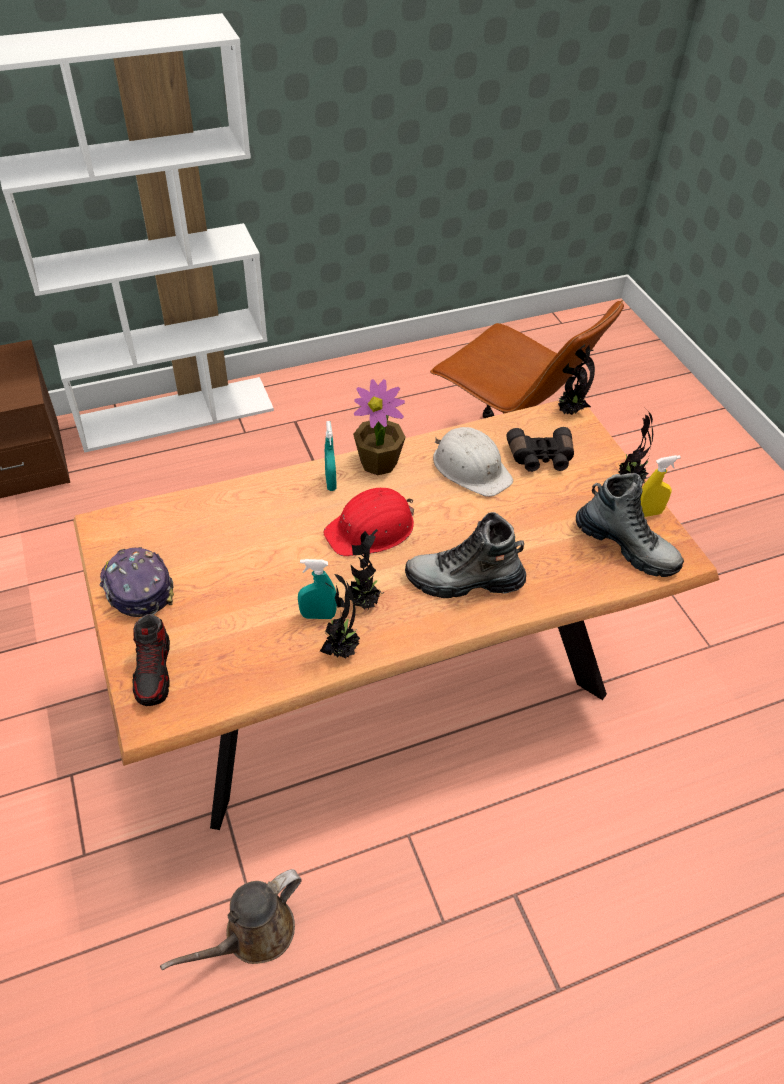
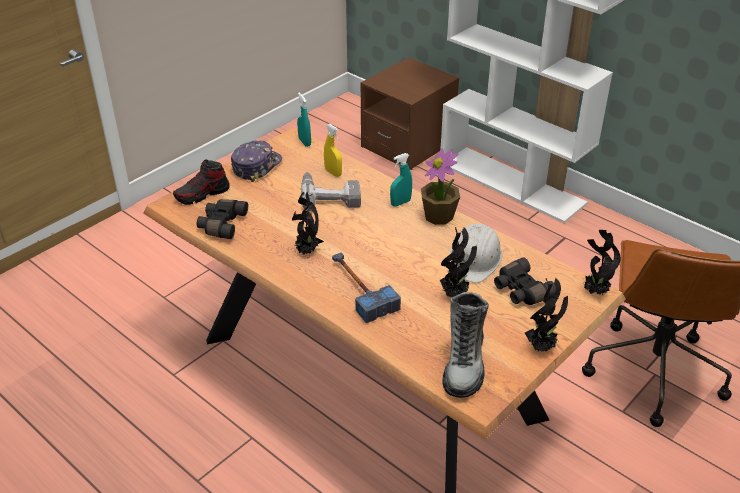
camera: 65 degrees right, 10 degrees down
brown watering can [160,869,302,970] -> none
turquoise spray bottle [298,559,337,619] -> turquoise spray bottle moved to [297,93,311,147]
potted plant [320,574,360,659] -> potted plant moved to [440,227,477,297]
red hard hat [324,488,414,556] -> none
boot [405,512,526,598] -> hammer [332,253,401,323]
yellow spray bottle [640,455,681,517] -> yellow spray bottle moved to [324,124,342,177]
none -> black binoculars [197,199,248,239]
none -> power drill [301,172,361,211]

